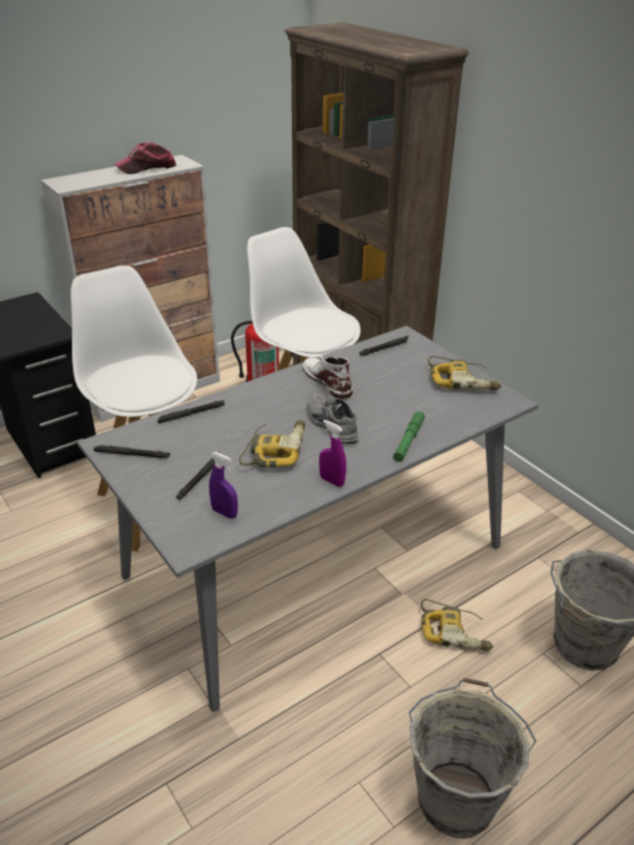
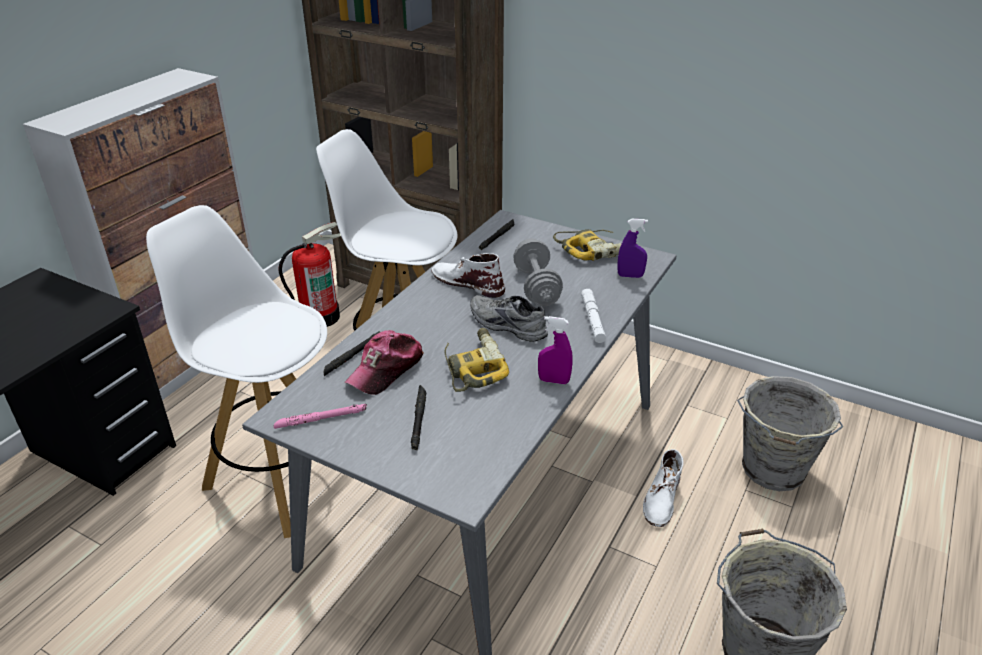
camera: 25 degrees left, 0 degrees up
black flashlight [93,445,170,458] -> pink flashlight [274,404,367,429]
cap [114,142,176,174] -> cap moved to [345,330,424,395]
purple spray bottle [209,452,238,518] -> purple spray bottle moved to [617,219,648,278]
green flashlight [393,411,425,462] -> white flashlight [581,289,606,343]
power drill [421,599,493,651] -> white boot [643,449,683,527]
none -> grey dumbbell [513,239,563,306]

